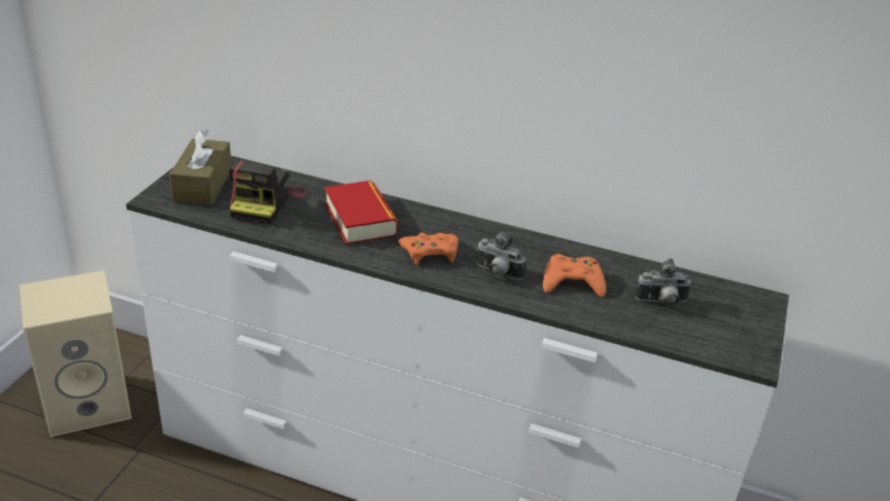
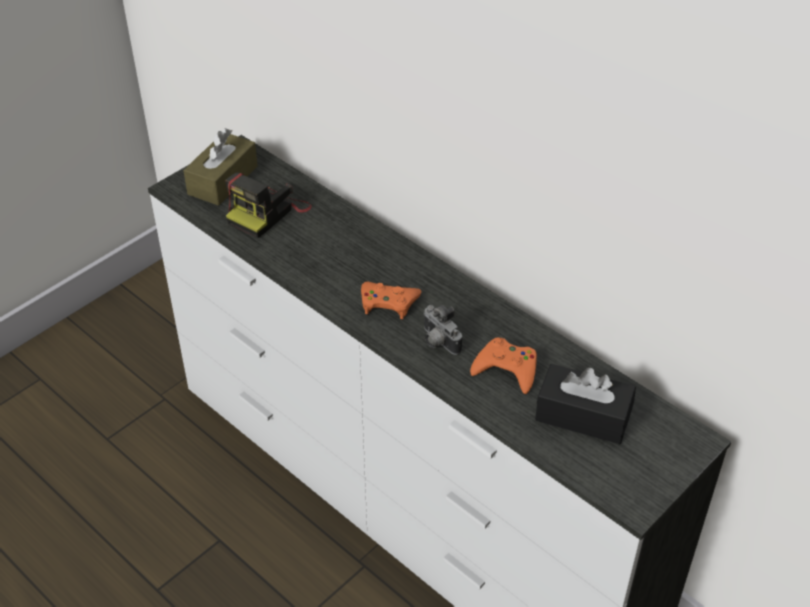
camera: 25 degrees right, 10 degrees up
beige speaker [20,270,132,437] -> none
book [324,180,398,245] -> none
camera [635,258,692,307] -> black tissue box [535,364,636,444]

